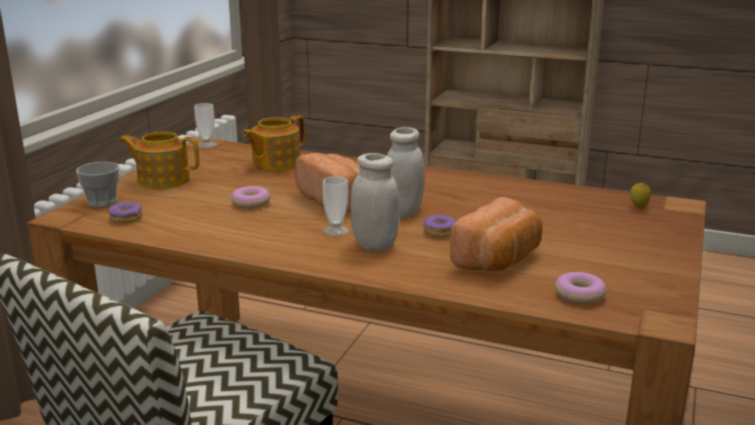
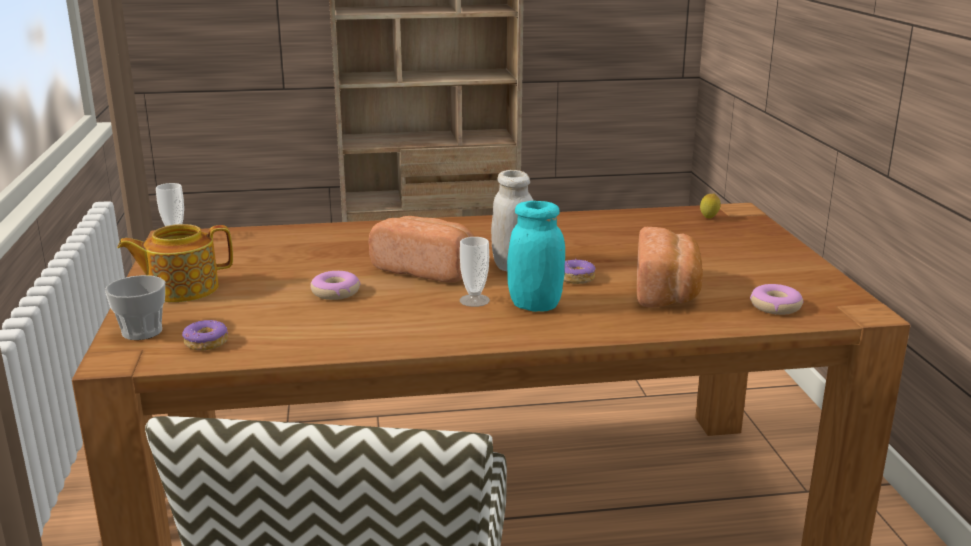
camera: 30 degrees left, 0 degrees up
teapot [242,115,305,171] -> none
white jar [351,153,400,251] -> turquoise jar [507,201,565,312]

